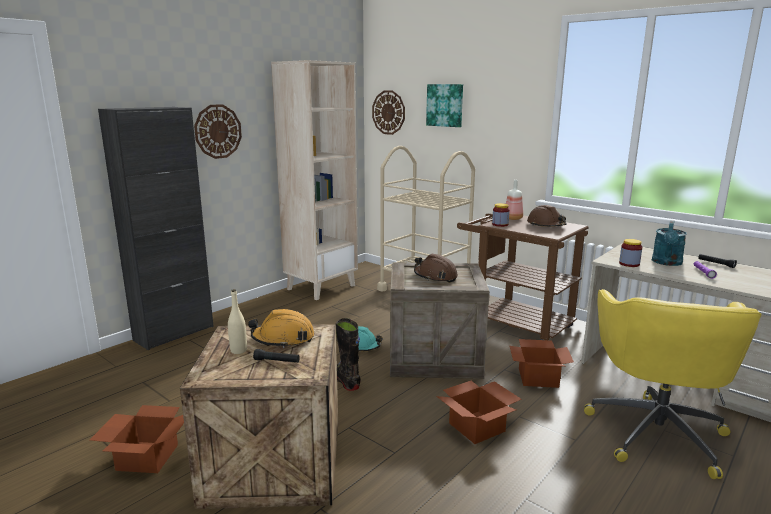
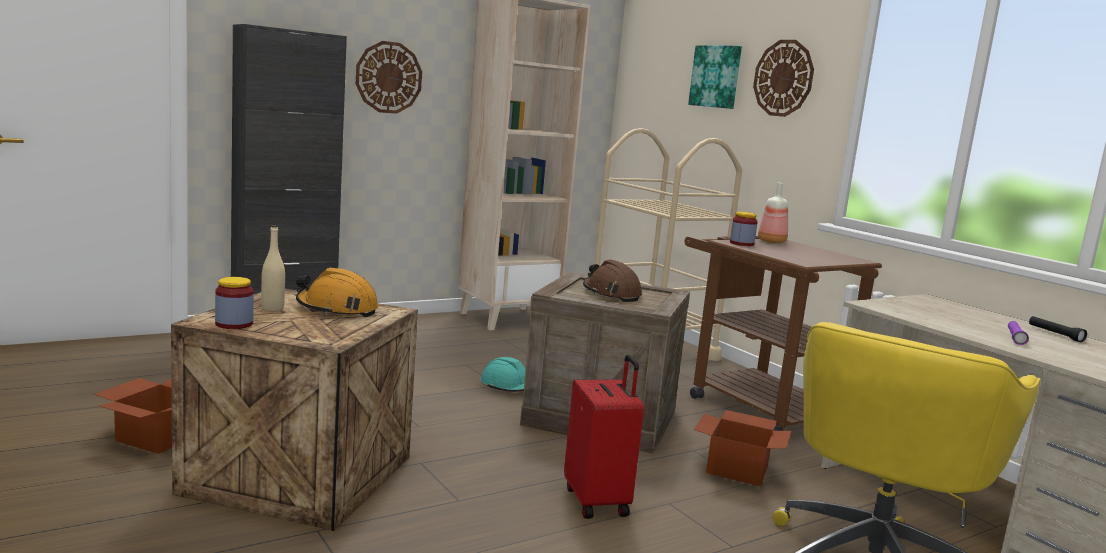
camera: 15 degrees right, 5 degrees down
black flashlight [253,349,300,363] -> none
black boot [336,318,361,391] -> none
wall clock [372,90,405,135] -> wall clock moved to [753,40,814,117]
cardboard box [436,381,522,444] -> red suitcase [564,355,644,519]
brown hard hat [527,205,566,227] -> none
jar [619,239,642,267] -> jar moved to [215,277,254,329]
turquoise watering can [652,220,687,266] -> none

